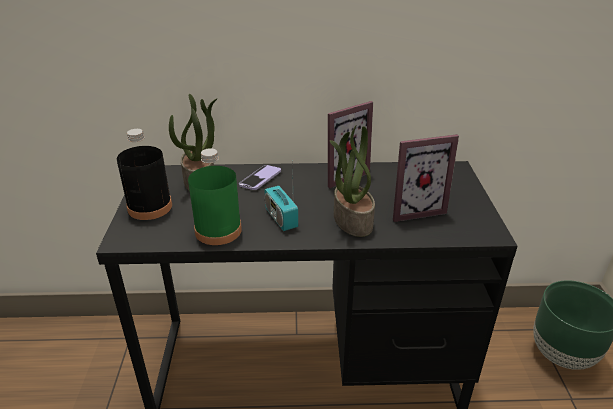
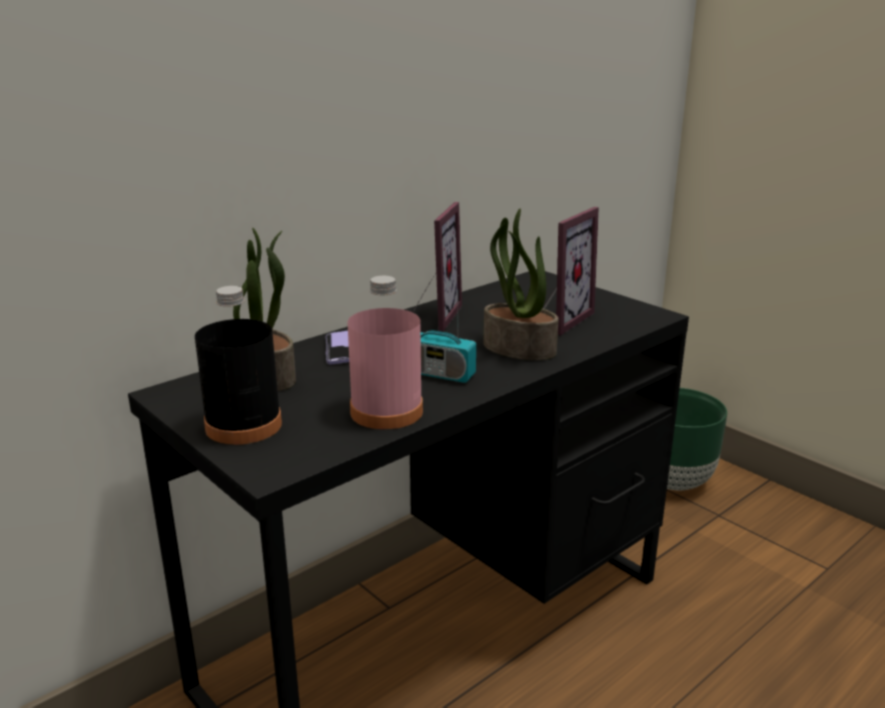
camera: 40 degrees left, 10 degrees down
green bottle [188,148,242,245] -> pink bottle [347,276,423,429]

